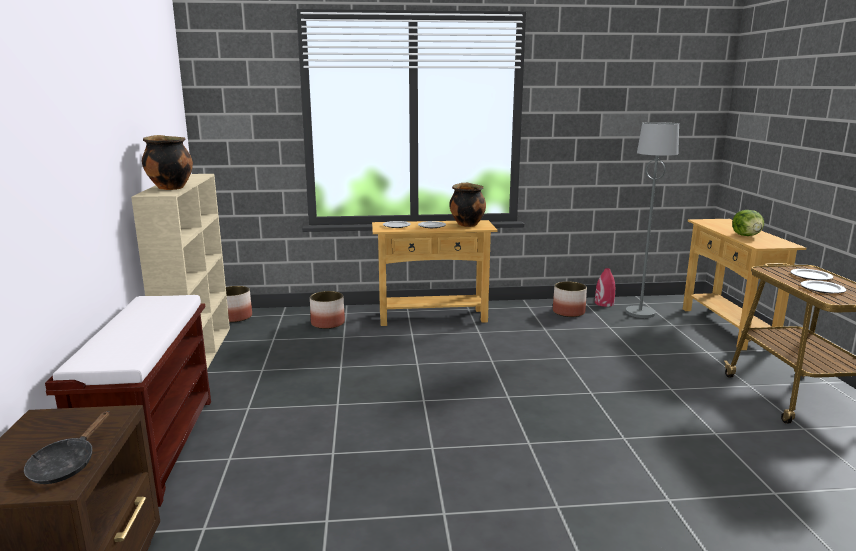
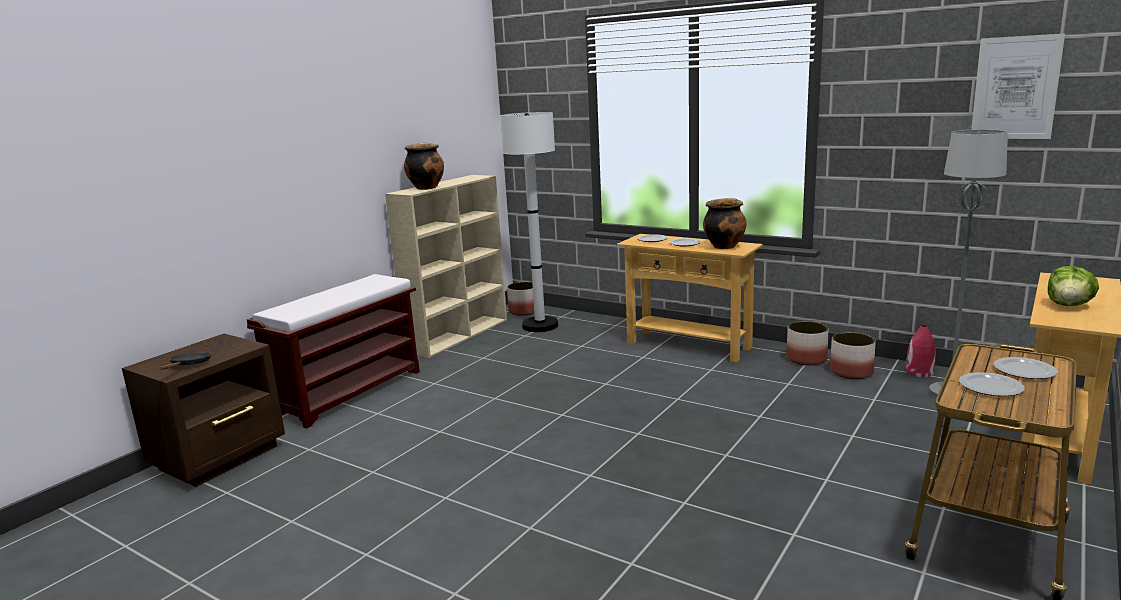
camera: 40 degrees right, 0 degrees up
black frying pan [24,411,109,484] -> black frying pan turned 135 degrees clockwise [160,352,211,370]
planter [310,291,345,329] -> planter moved to [786,321,829,365]
none -> white floor lamp [500,112,558,332]
none -> picture [971,33,1065,139]

